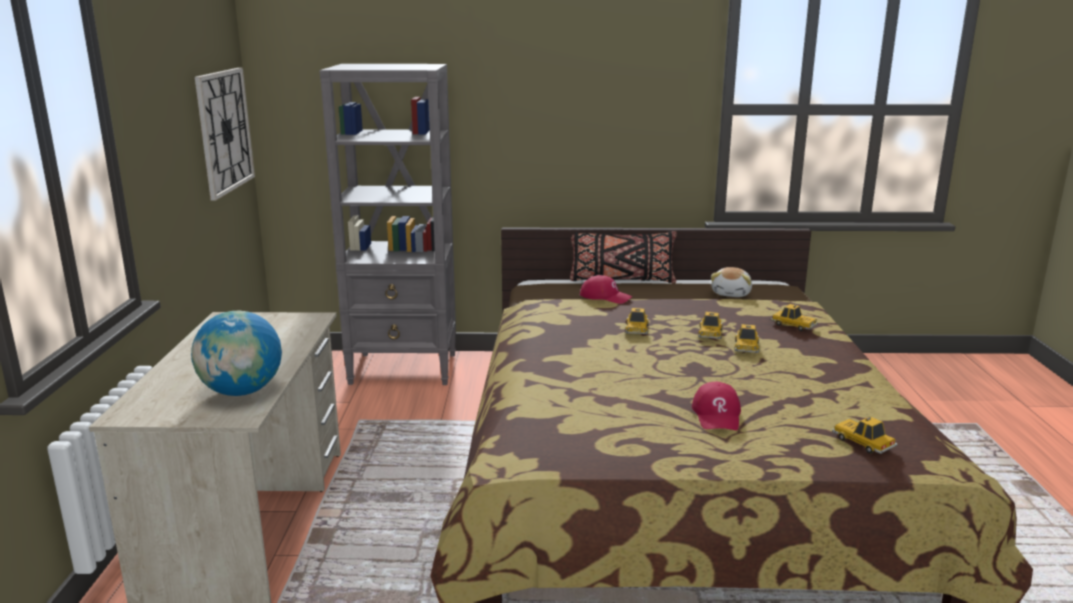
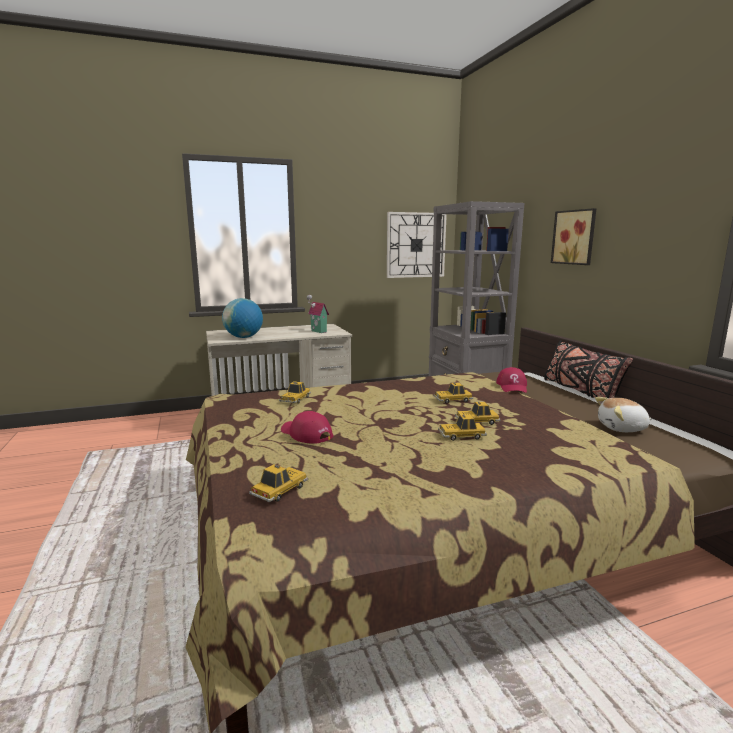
camera: 70 degrees right, 5 degrees down
red cap [692,382,741,430] -> red cap turned 60 degrees clockwise [281,411,333,444]
toy car [771,304,818,331] -> toy car moved to [279,381,311,404]
none -> toy house [306,295,329,333]
none -> picture [551,208,596,265]

